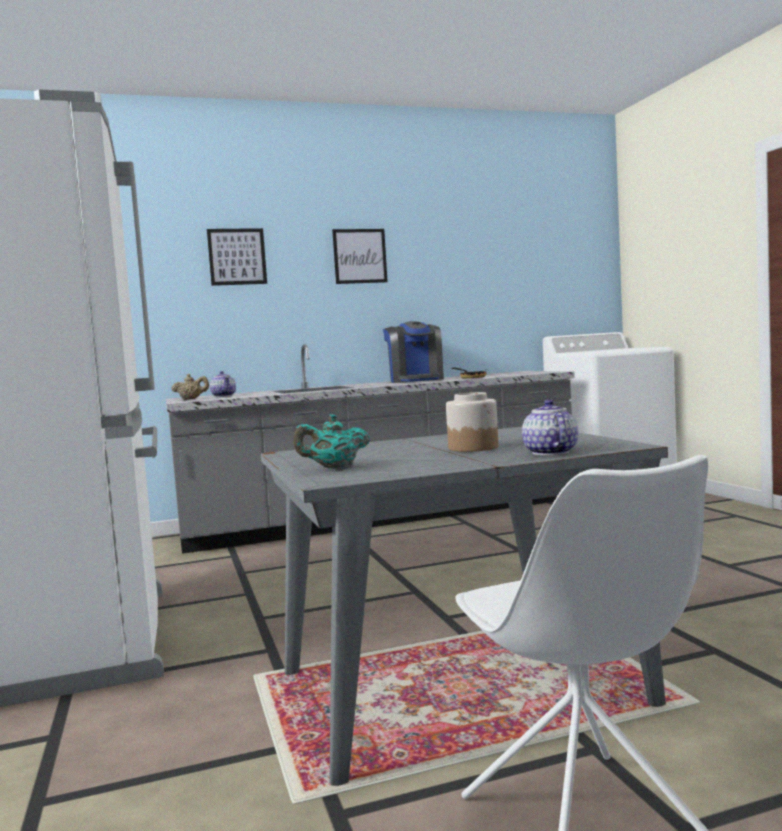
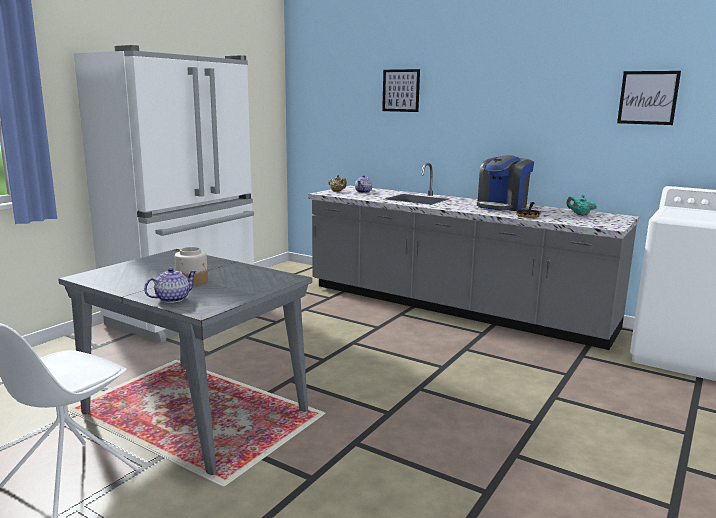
camera: 50 degrees right, 10 degrees up
turquoise teapot [294,414,370,469] -> turquoise teapot moved to [566,195,597,216]
picture [332,229,388,284] -> picture moved to [617,71,681,125]

